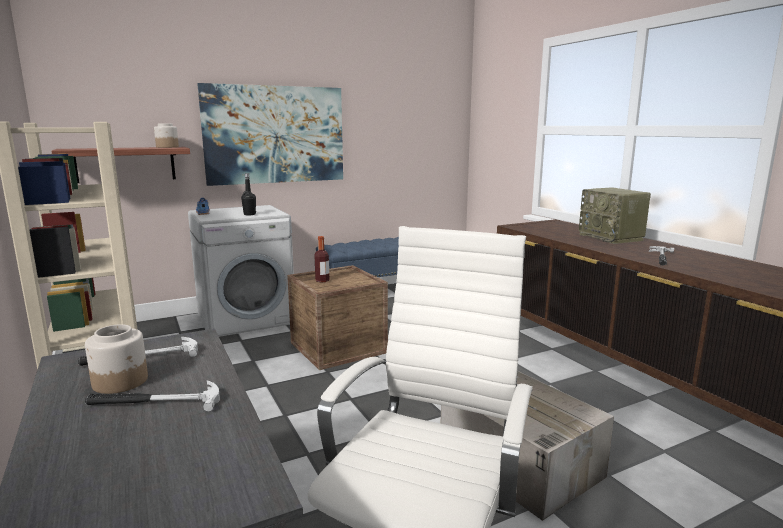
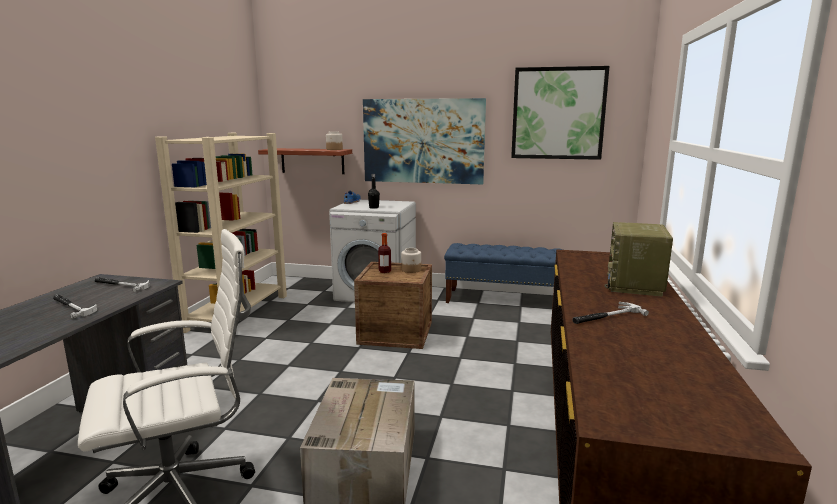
camera: 40 degrees right, 0 degrees up
jar [85,324,148,394] -> jar moved to [401,248,421,273]
none -> picture [511,66,609,160]

